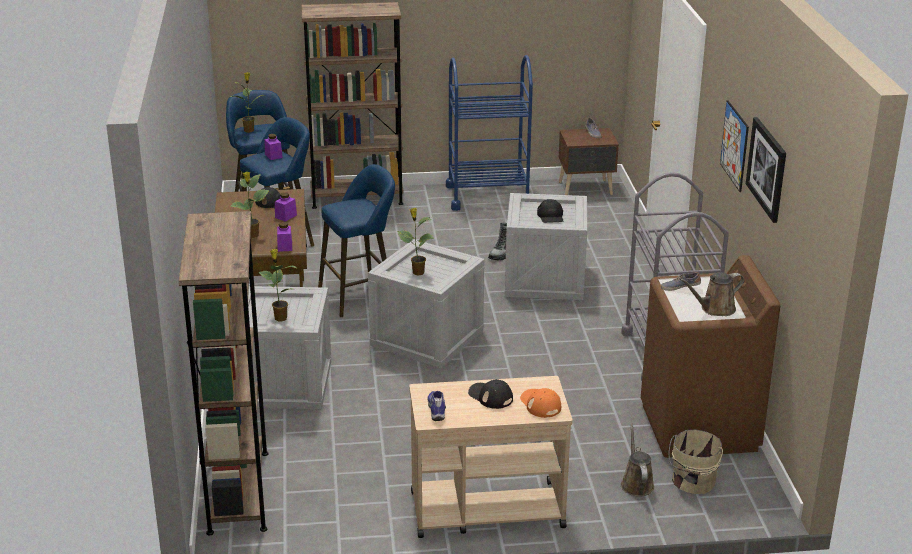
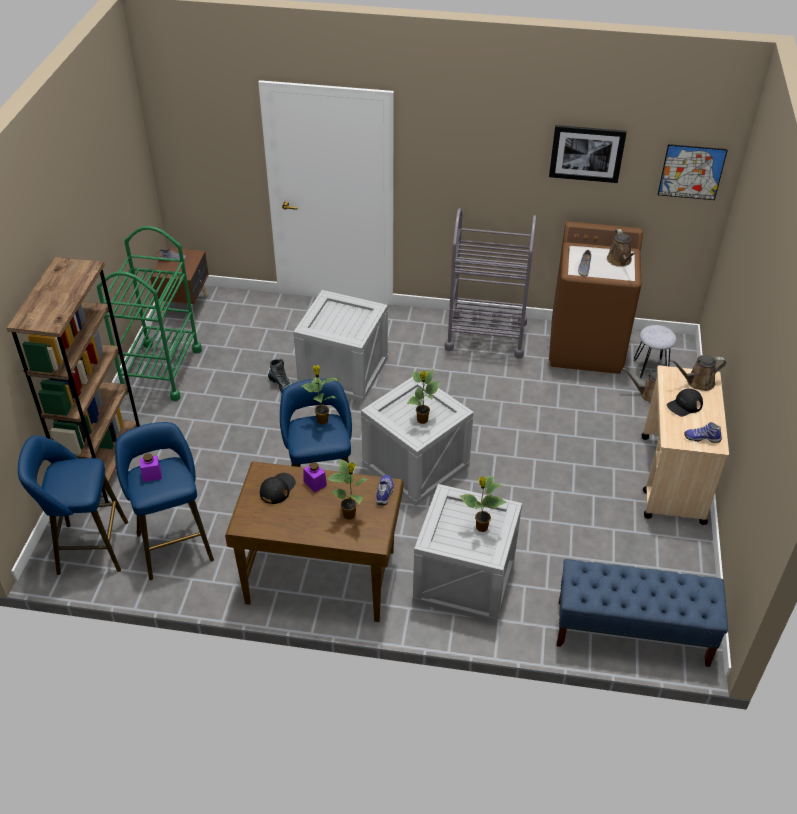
camera: 75 degrees left, 15 degrees up
brown bookcase [179,211,269,535] -> blue bench [557,559,728,667]
potted plant [231,72,266,133] -> potted plant moved to [302,365,339,425]
purple jar [277,222,292,252] -> shoe [376,475,394,506]
blue cart [446,55,533,211] -> green cart [97,226,202,401]
orange cap [520,388,561,418] -> brown watering can [670,355,726,391]
black cap [537,199,563,223] -> none
beige bucket [669,430,723,494] -> grey stool [634,325,677,378]
picture [720,100,749,192] -> picture moved to [657,144,728,200]

